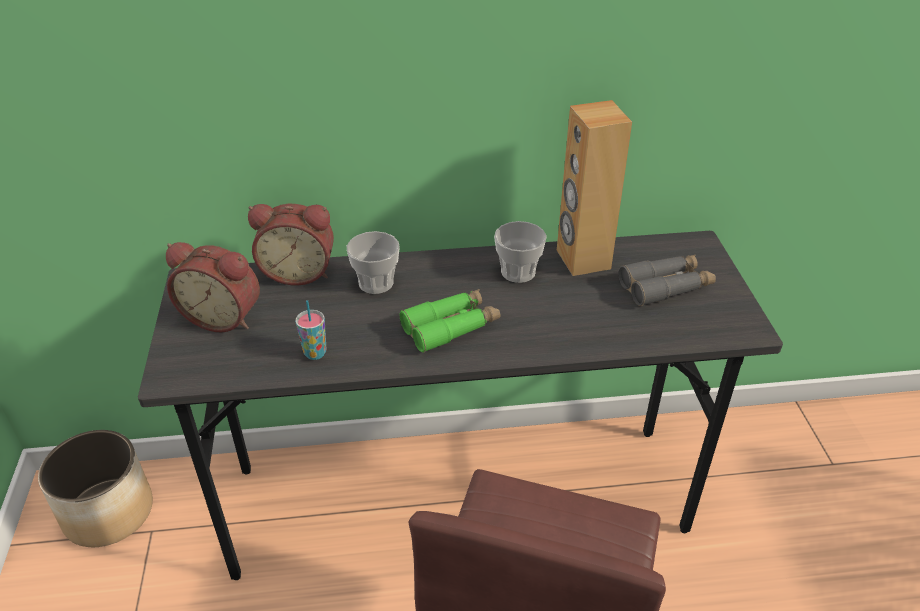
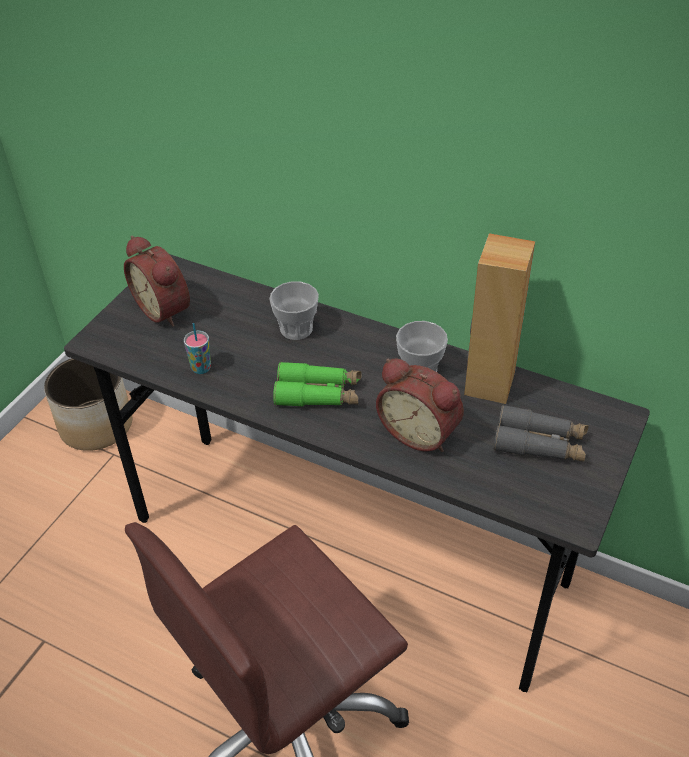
camera: 35 degrees right, 5 degrees up
alarm clock [248,204,334,285] -> alarm clock moved to [376,358,464,452]

